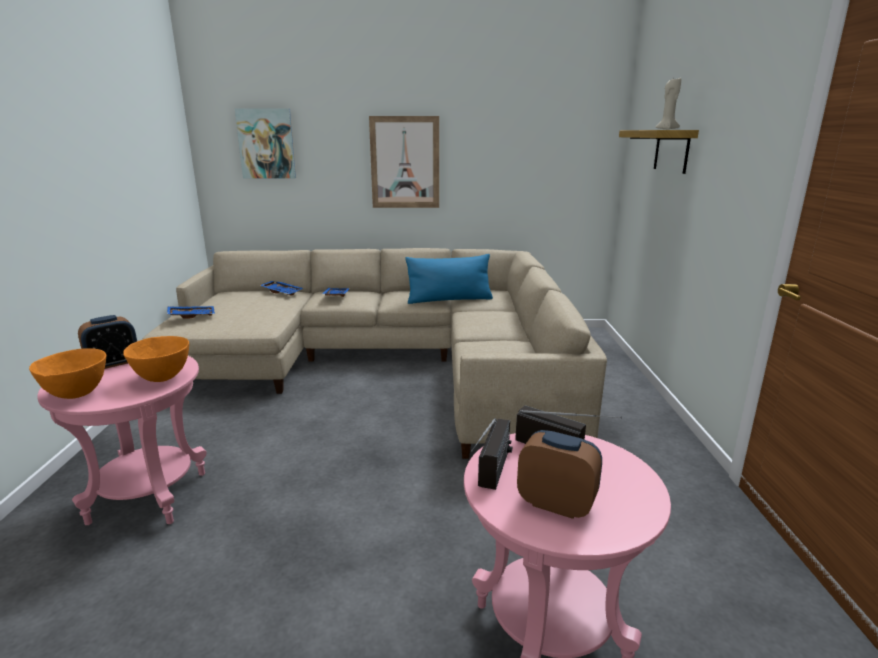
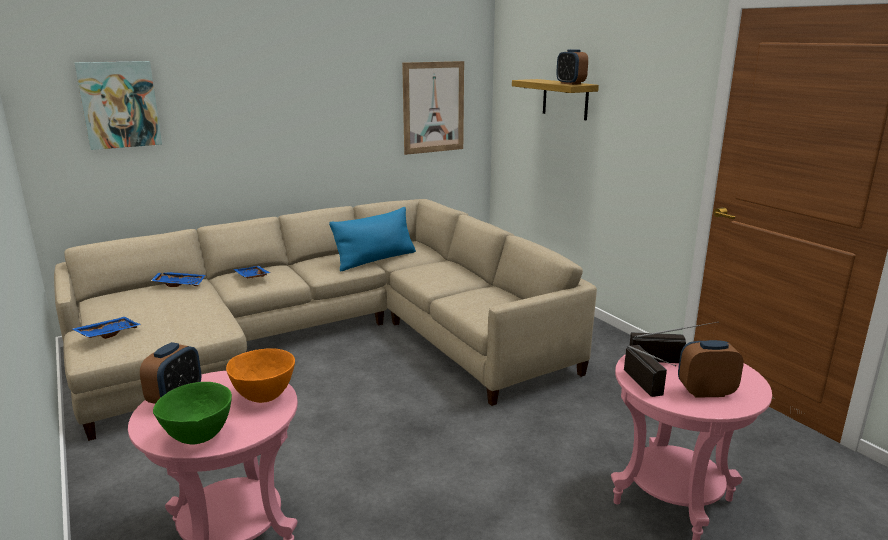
camera: 30 degrees left, 0 degrees up
orange bowl [29,348,106,399] -> green bowl [153,382,232,444]
picture [369,116,439,208] -> picture moved to [402,61,464,155]
beige candle [656,78,681,130] -> alarm clock [556,49,588,85]

